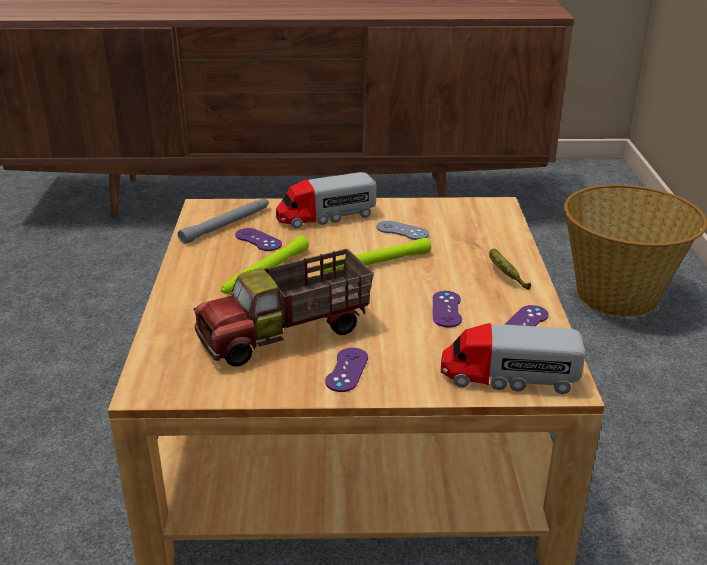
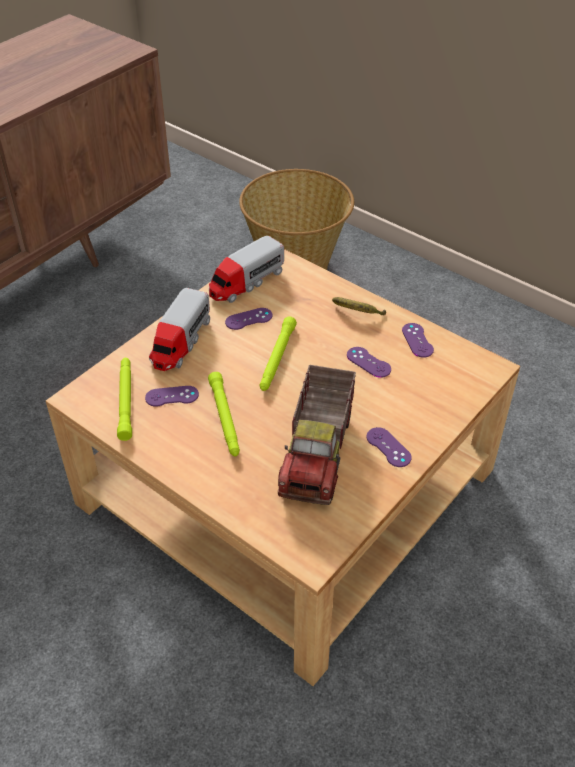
camera: 50 degrees left, 15 degrees up
grey flashlight [178,199,269,244] -> green flashlight [117,358,132,441]
grey game controller [376,221,429,240] -> purple game controller [225,308,272,330]
toy truck [441,323,586,394] -> toy truck moved to [209,236,284,303]

